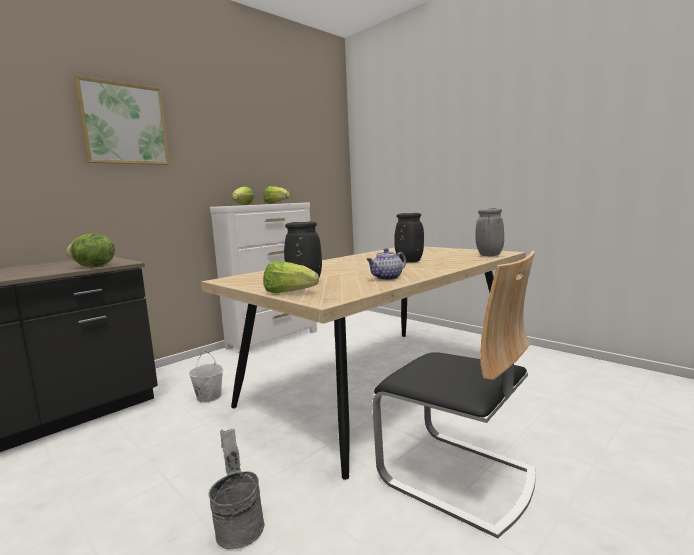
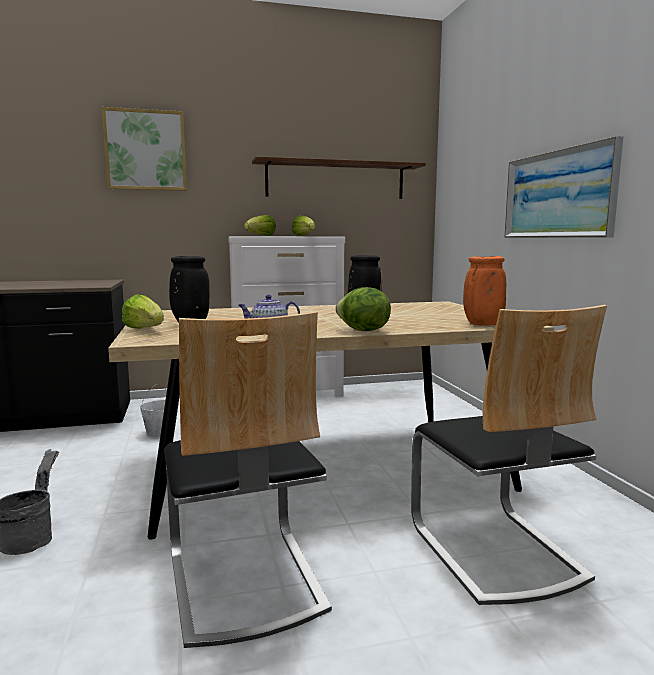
camera: 30 degrees right, 0 degrees up
lettuce [66,233,115,267] -> lettuce moved to [335,287,391,331]
grey vase [475,208,504,256] -> orange vase [463,256,506,326]
none -> brown shelf [252,157,426,199]
none -> chair [411,305,607,605]
none -> picture [504,136,623,238]

